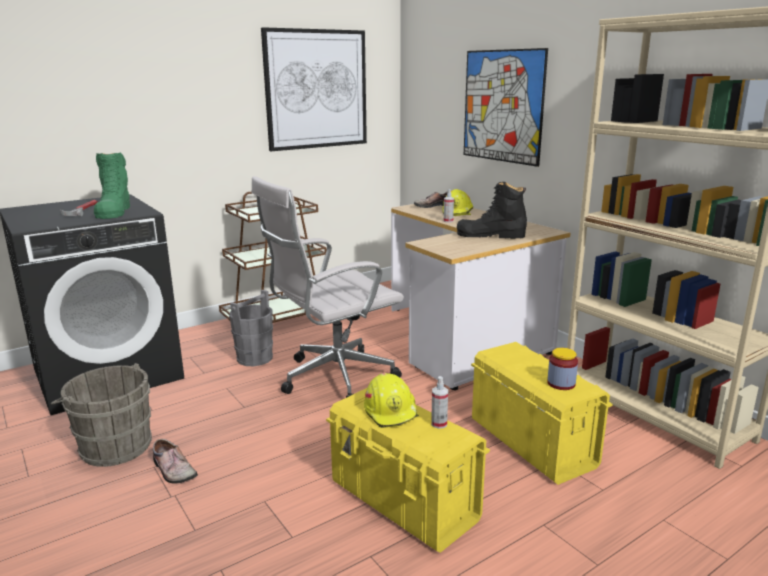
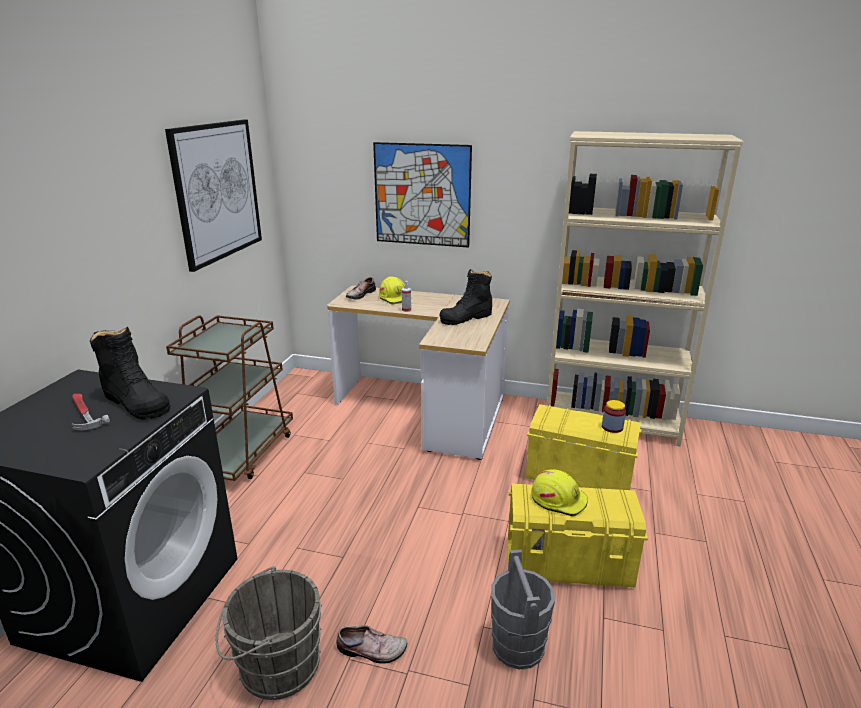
camera: 40 degrees left, 5 degrees up
green boot [94,153,130,219] -> black boot [90,326,170,420]
grey bucket [229,290,273,366] -> grey bucket moved to [491,549,555,669]
white office chair [251,176,404,398] -> none
spray bottle [431,376,448,429] -> none

